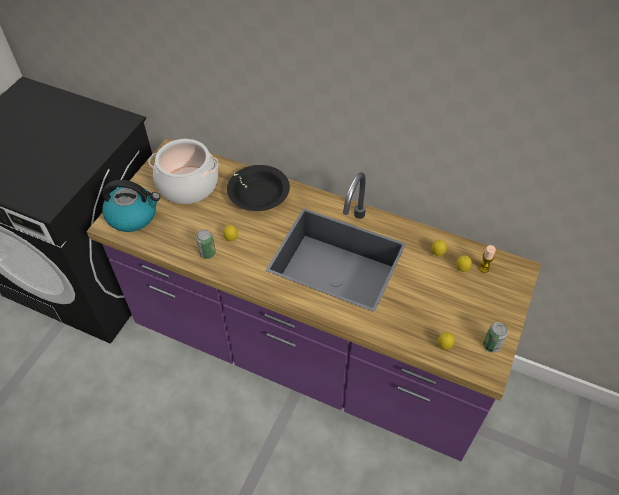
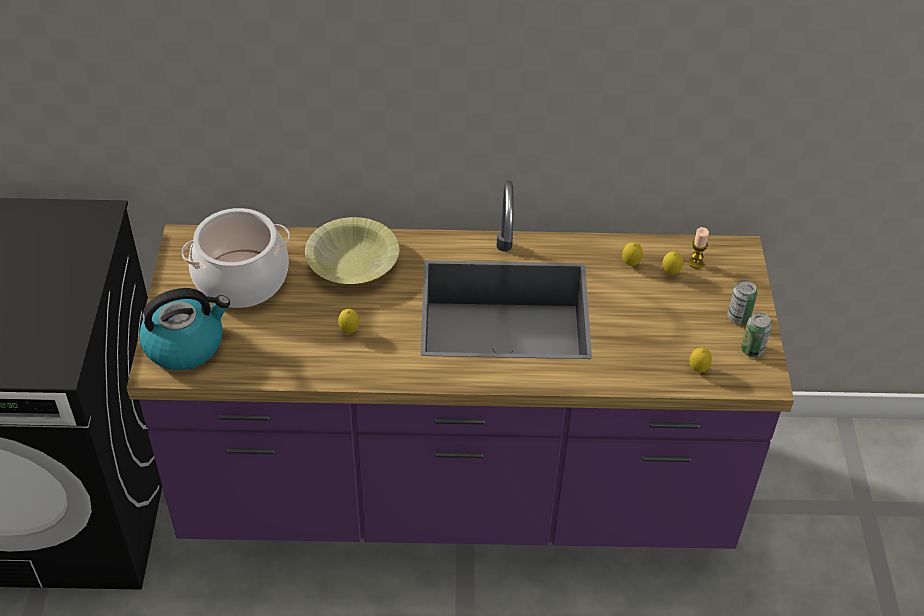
camera: 25 degrees left, 5 degrees down
can [196,229,216,259] -> can moved to [727,280,757,324]
black bowl [227,165,290,211] -> yellow bowl [305,217,399,284]

